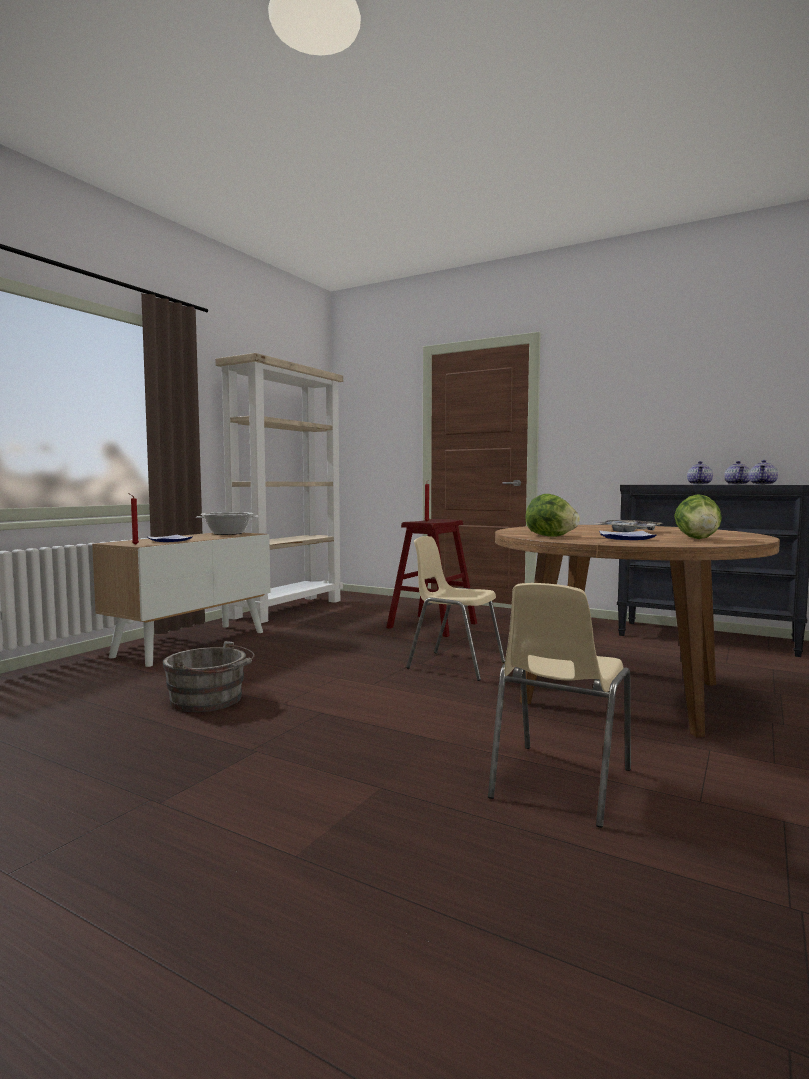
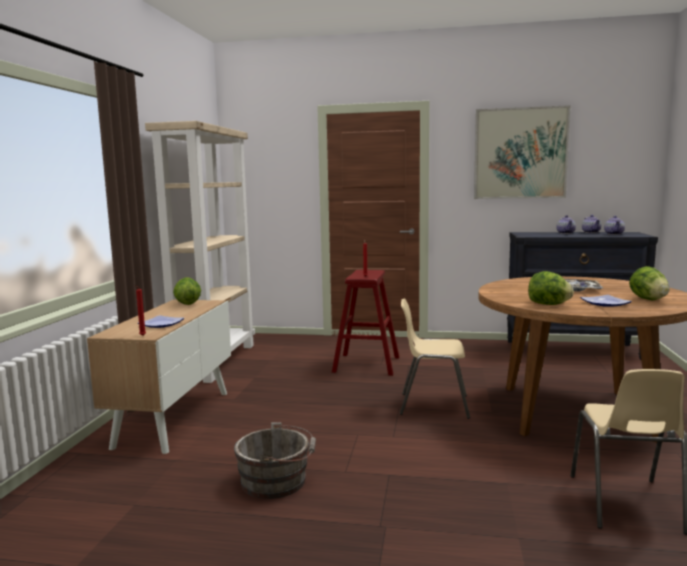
camera: 20 degrees left, 5 degrees up
cooking pot [196,512,259,535] -> lettuce [173,277,201,305]
none -> picture [474,105,570,199]

